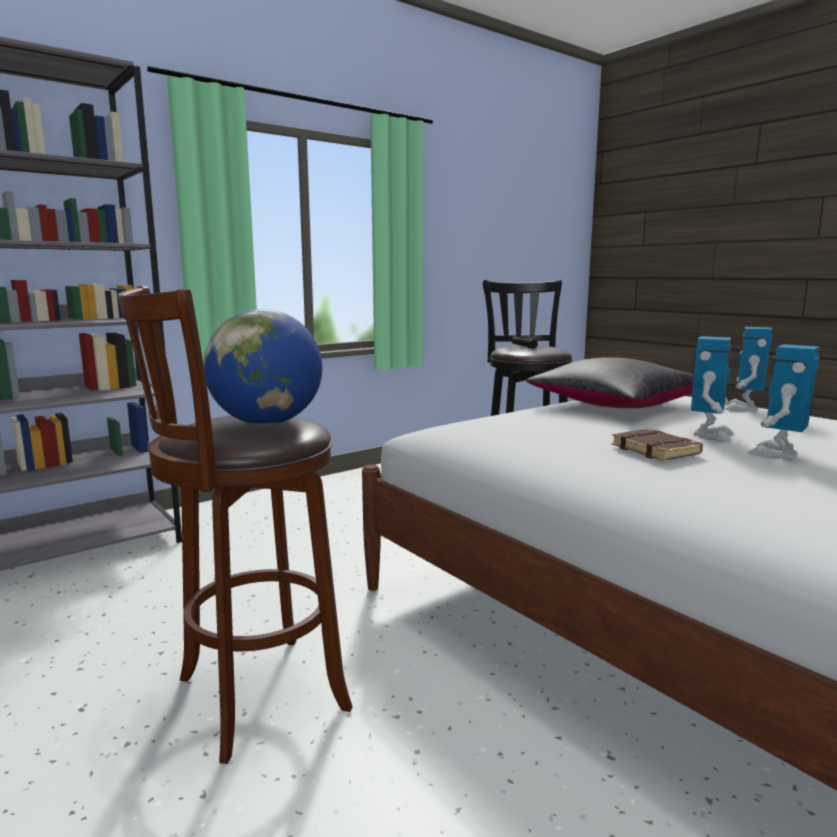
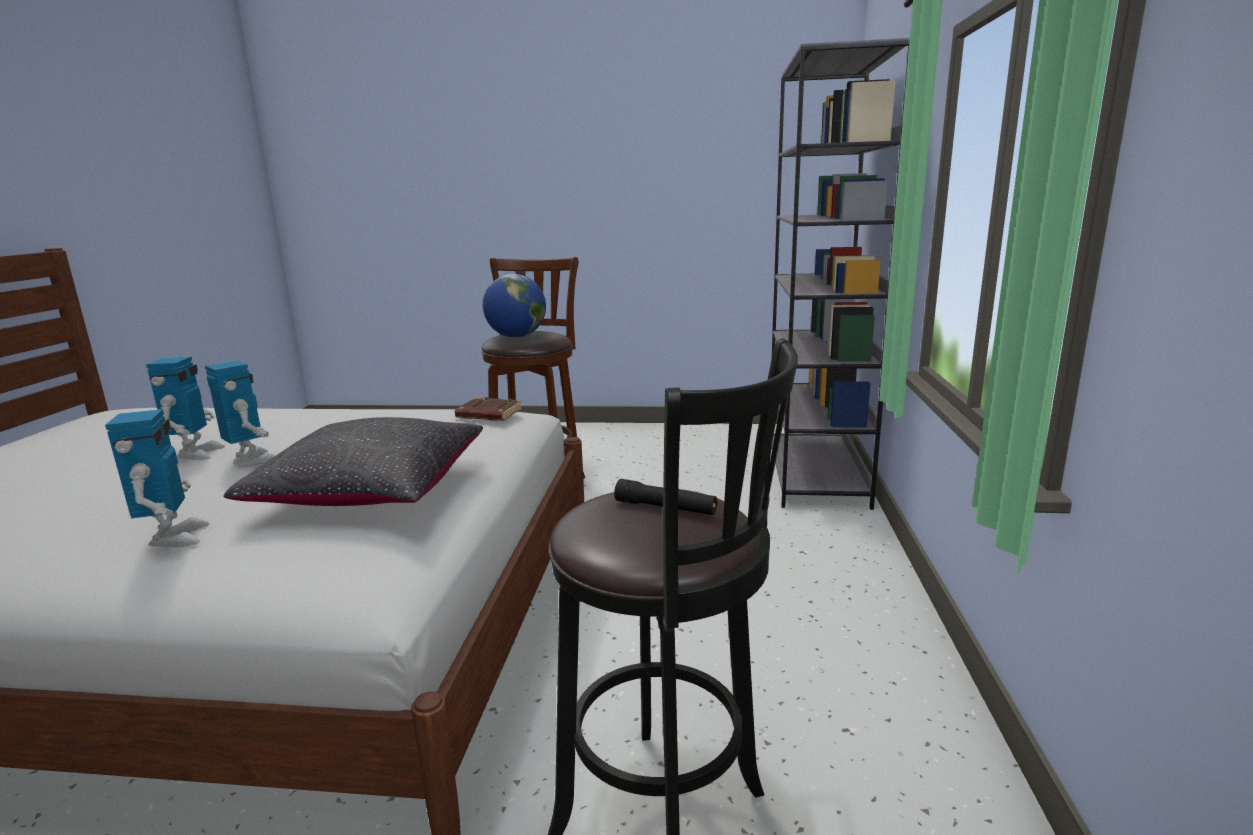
camera: 135 degrees right, 5 degrees up
brown book [612,429,703,461] -> brown book moved to [455,397,522,421]
toy robot [691,336,734,442] -> toy robot turned 150 degrees clockwise [205,360,276,467]

